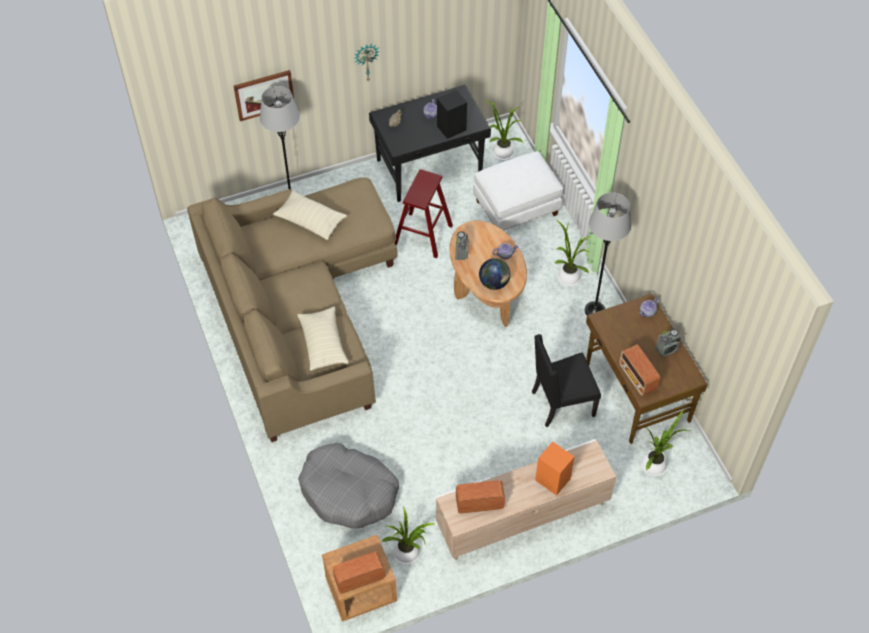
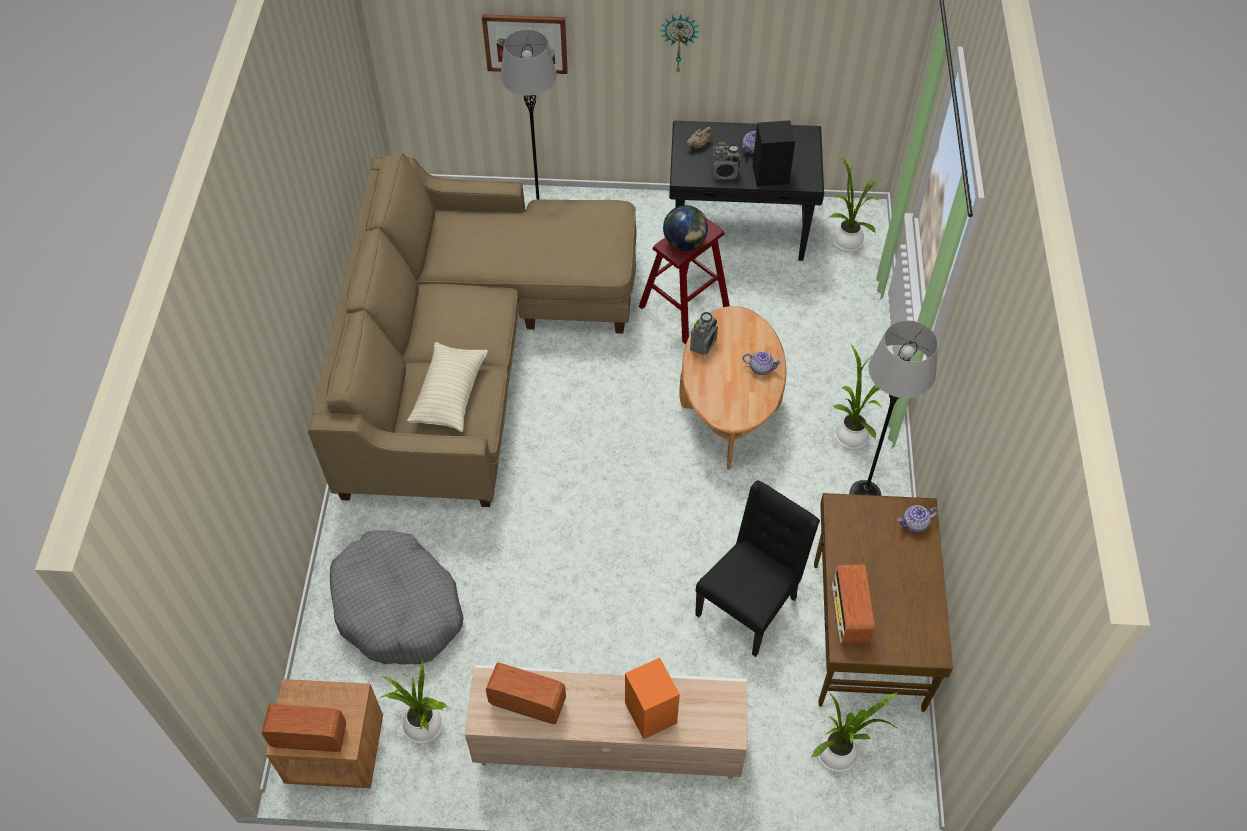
camera: 25 degrees right, 0 degrees up
beige pillow [273,190,347,240] -> none
white ottoman [473,151,563,230] -> none
globe [479,258,510,290] -> globe moved to [663,205,708,250]
black chair [532,334,601,427] -> black chair turned 120 degrees clockwise [695,480,820,657]
radio [655,329,681,357] -> radio moved to [712,143,740,179]

